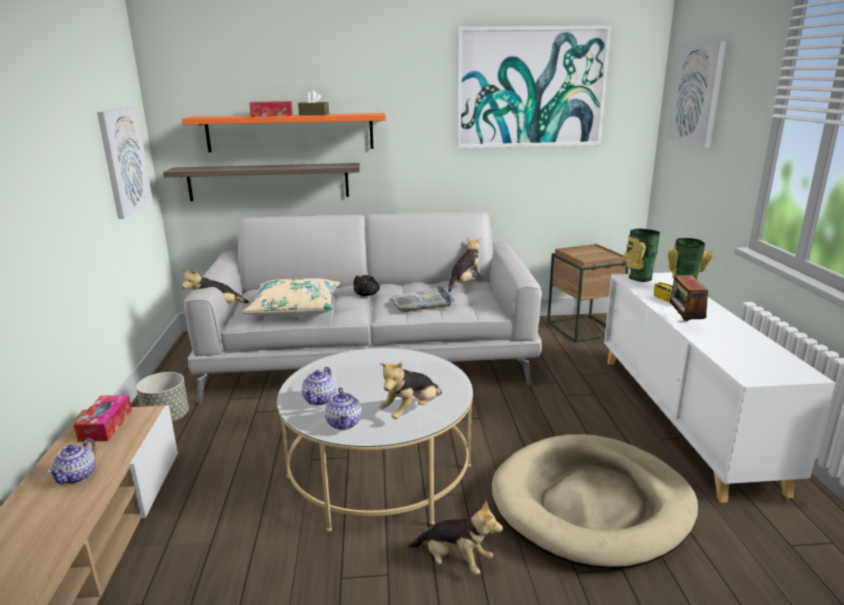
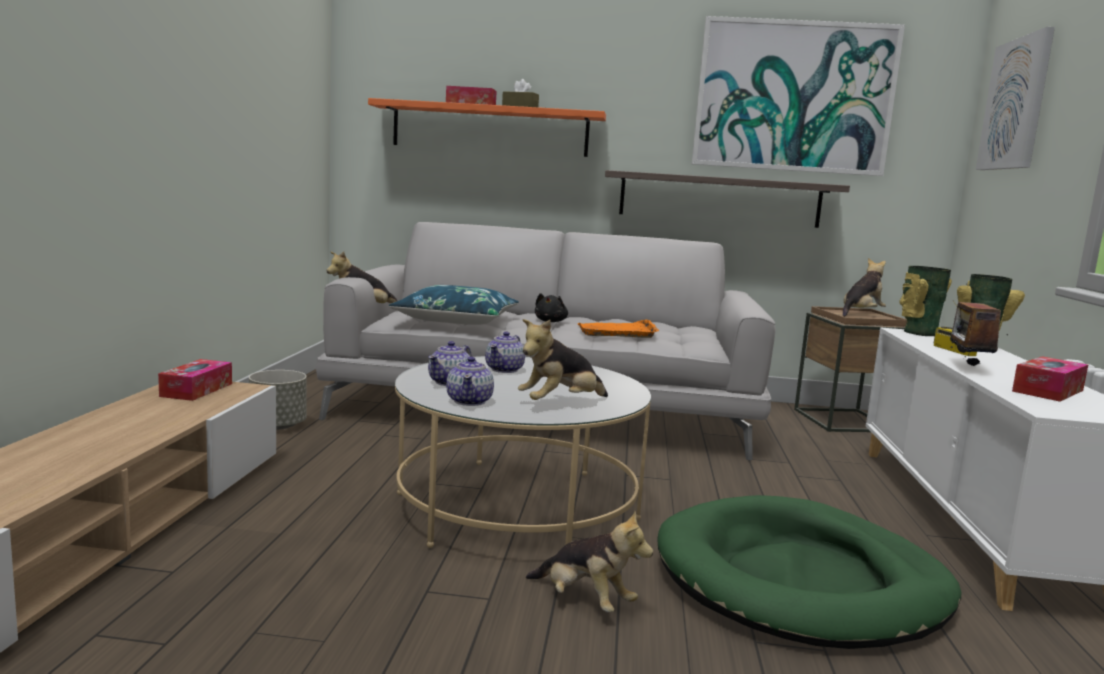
camera: 10 degrees right, 10 degrees down
teapot [47,438,97,484] -> teapot moved to [485,331,525,373]
picture [97,107,153,219] -> none
shelf [163,163,360,201] -> shelf moved to [605,170,850,228]
beige pillow [241,278,340,316] -> blue pillow [388,285,519,325]
grey tray [390,285,455,312] -> orange tray [578,320,659,338]
plush toy [448,237,484,292] -> plush toy moved to [843,258,886,317]
beige dog bed [492,434,698,570] -> green dog bed [657,495,961,649]
none -> tissue box [1012,356,1088,402]

